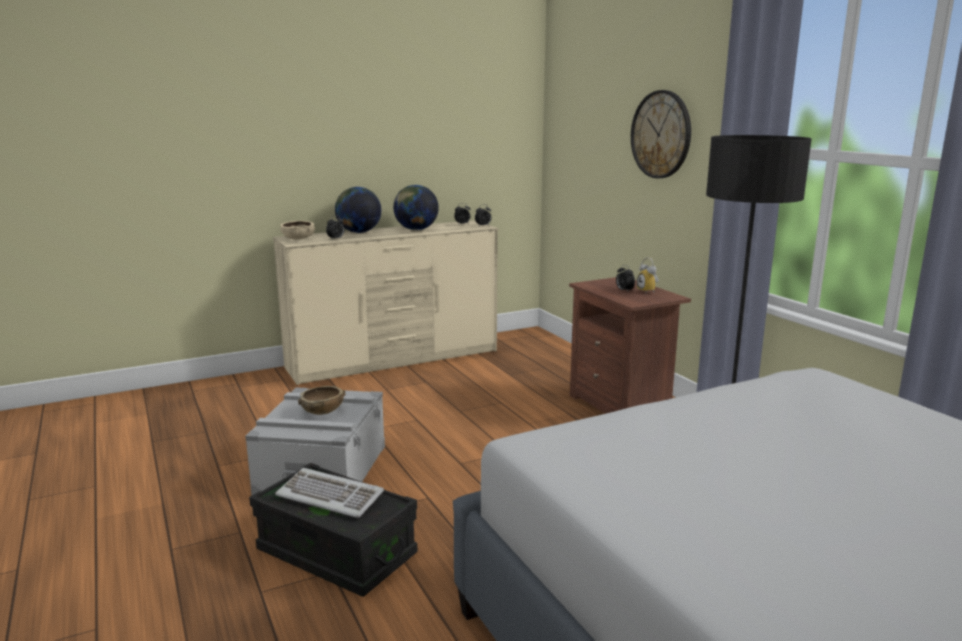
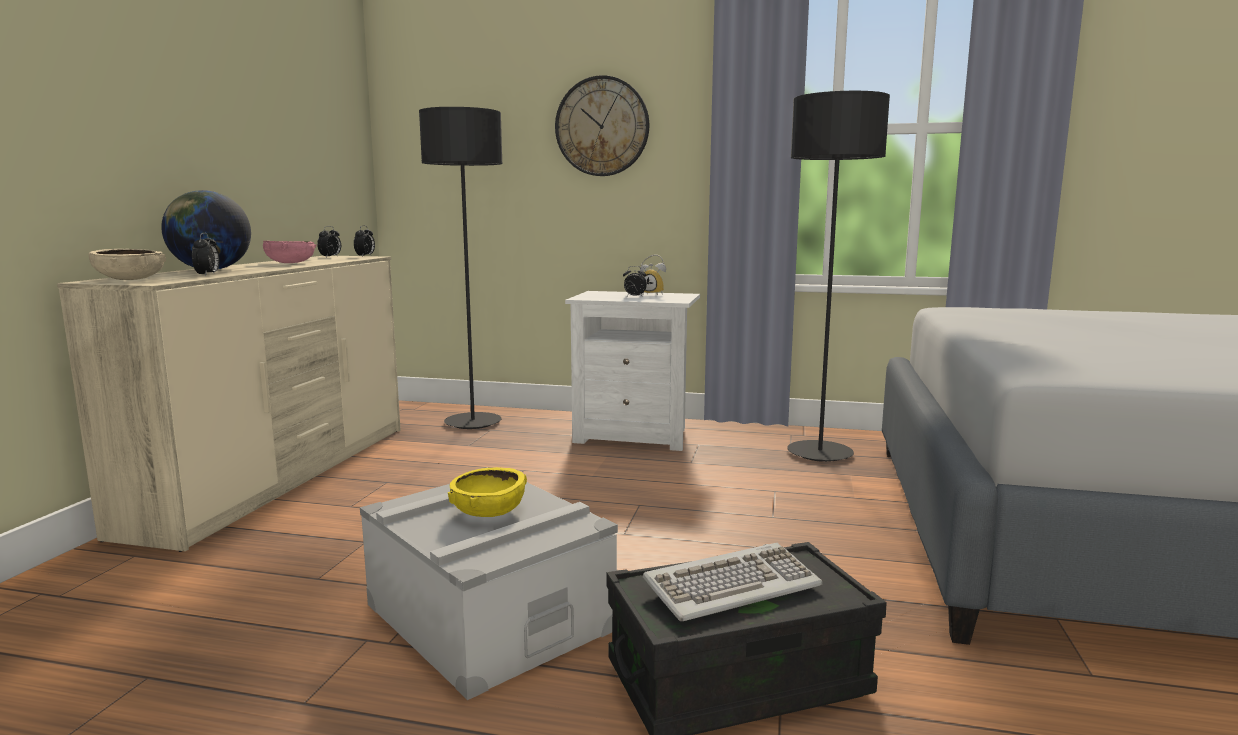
camera: 50 degrees left, 5 degrees down
brown bowl [298,386,345,415] -> yellow bowl [448,467,527,517]
globe [393,185,439,230] -> pink bowl [263,241,317,263]
brown nightstand [569,277,691,414] -> white nightstand [565,291,700,451]
none -> black floor lamp [419,107,503,429]

